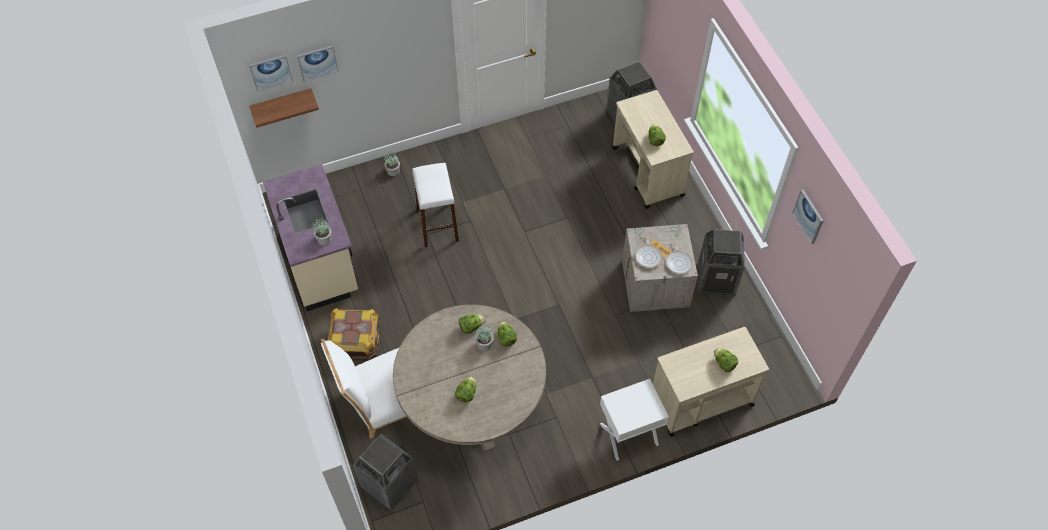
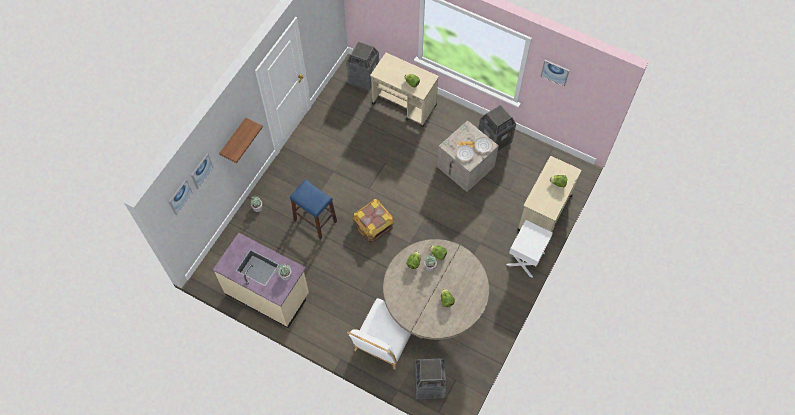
camera: 40 degrees left, 5 degrees up
shelf [249,88,319,128] -> shelf moved to [219,118,263,163]
crate [328,308,380,361] -> crate moved to [352,199,394,243]
white stool [412,163,459,247] -> blue stool [290,180,337,239]

